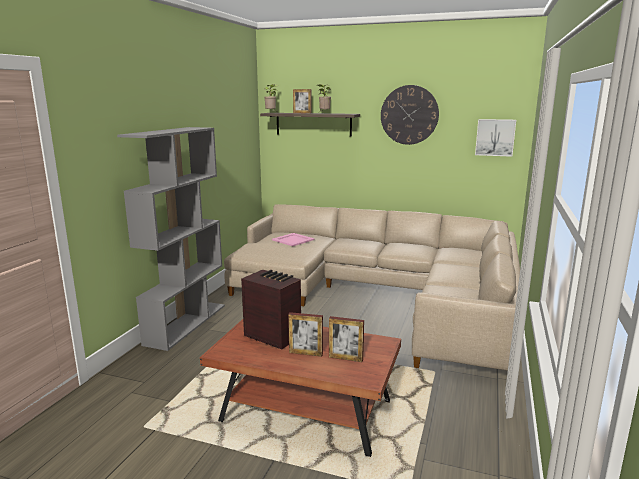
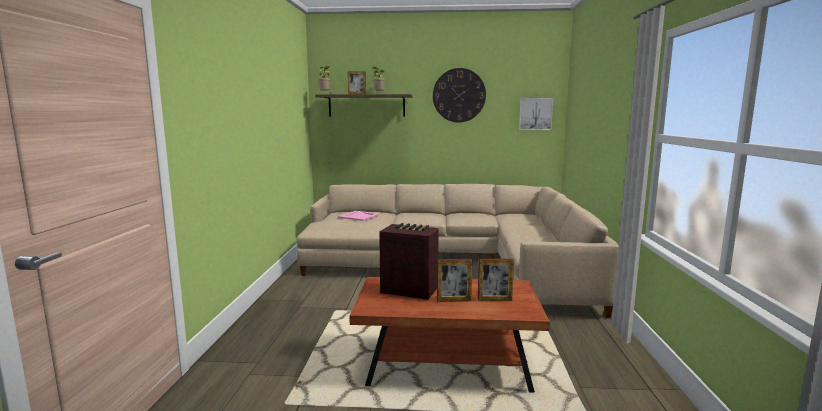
camera: 15 degrees left, 5 degrees down
grey bookcase [117,127,225,351] -> none

